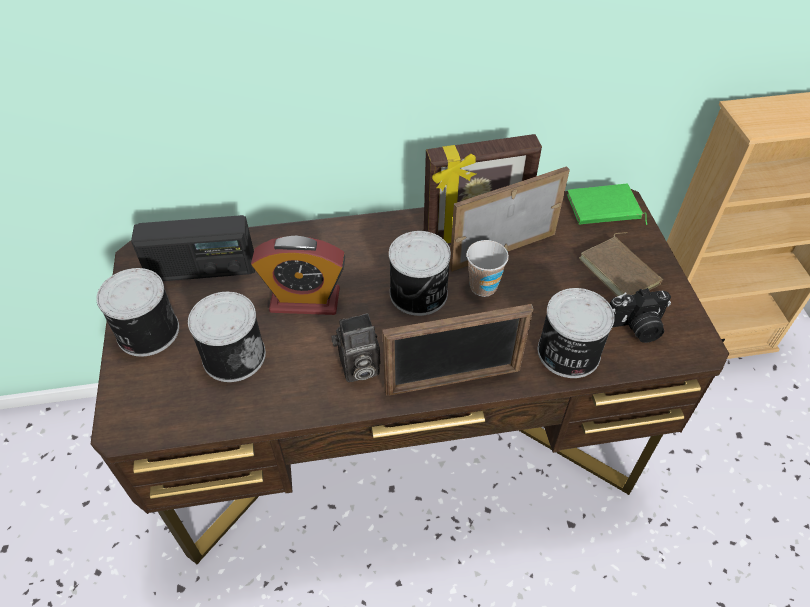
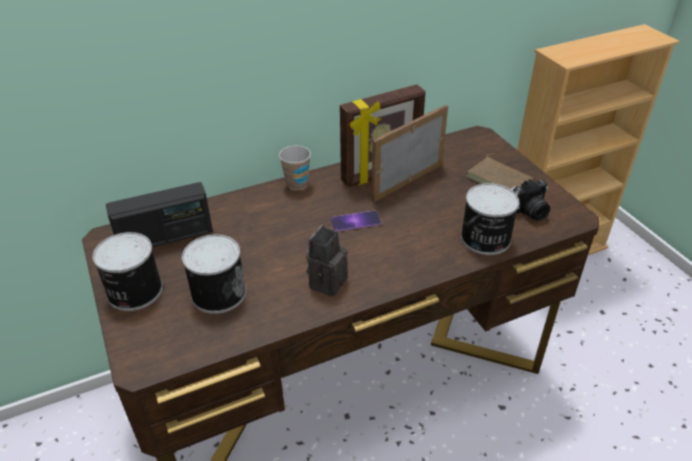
camera: 15 degrees left, 10 degrees down
alarm clock [251,236,345,315] -> none
camera [331,313,380,382] -> camera turned 150 degrees clockwise [306,225,348,297]
picture frame [382,304,533,396] -> none
can [389,231,451,316] -> phone [330,211,381,232]
cup [467,240,509,297] -> cup moved to [279,145,311,190]
green book [567,184,647,225] -> none

